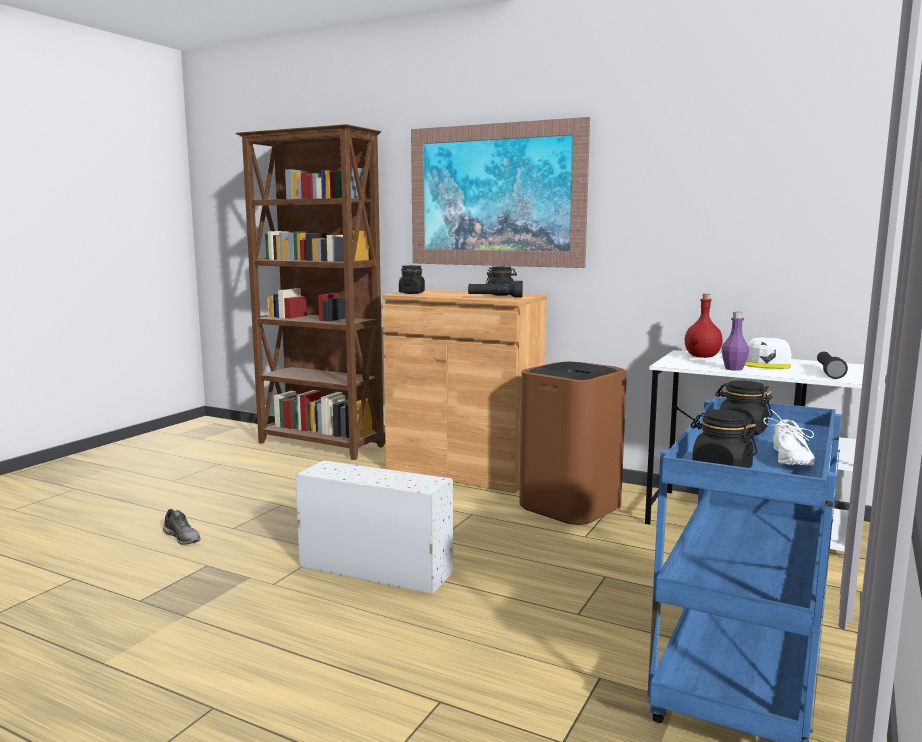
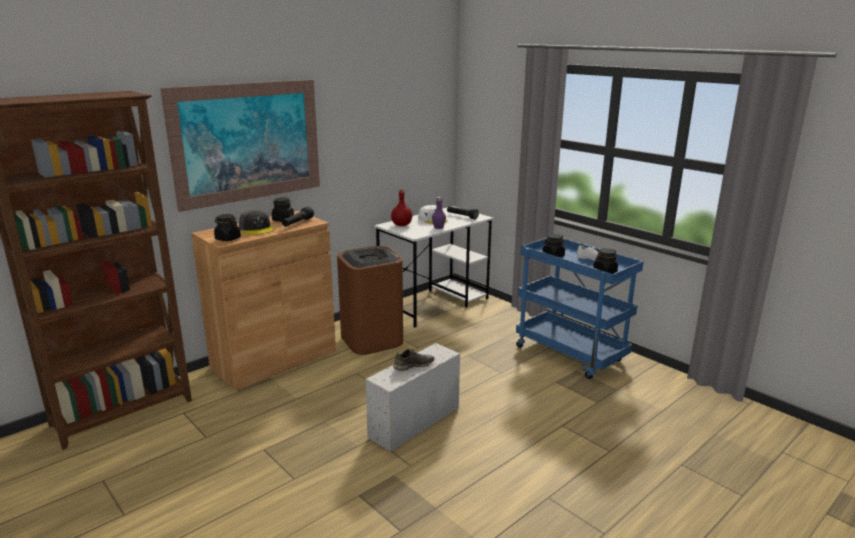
camera: 70 degrees left, 10 degrees up
grey shoe [163,509,201,545] -> grey shoe moved to [393,349,434,371]
none -> grey cap [239,210,274,235]

